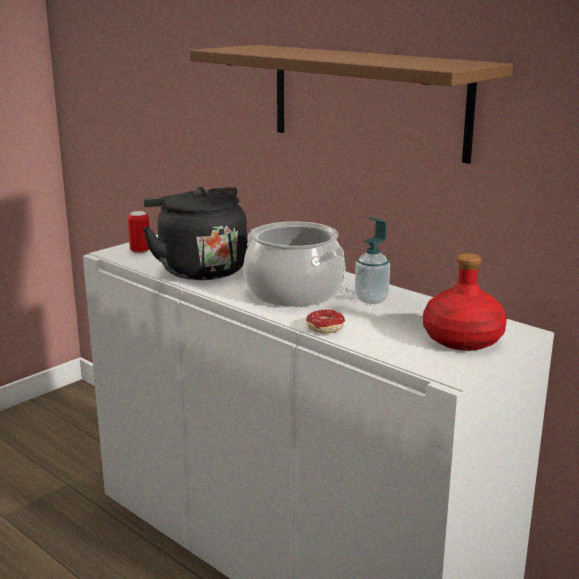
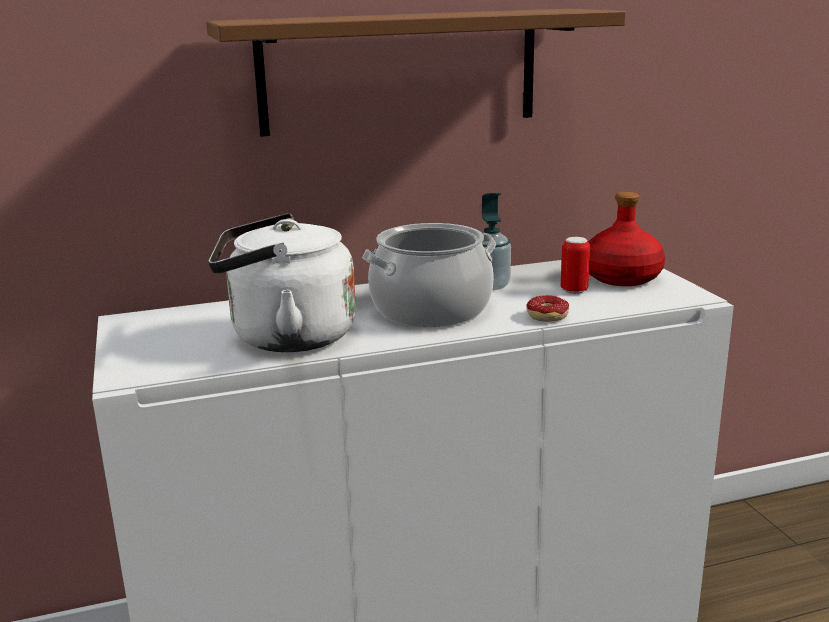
camera: 60 degrees left, 0 degrees up
can [128,211,150,254] -> can moved to [561,237,590,294]
black kettle [143,187,247,280] -> white kettle [209,213,356,352]

